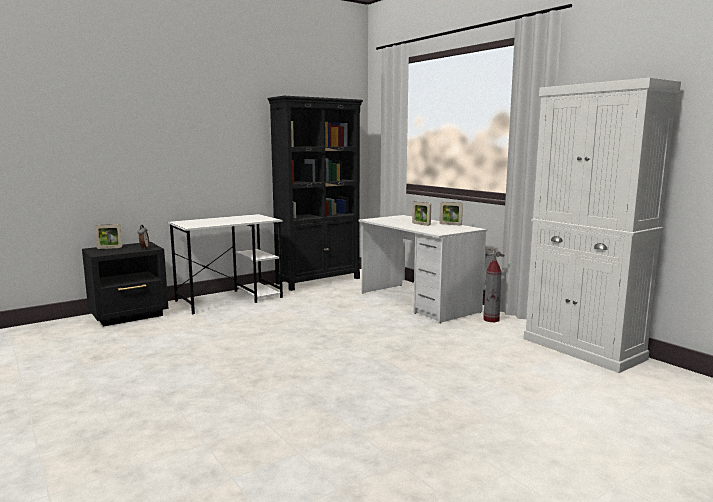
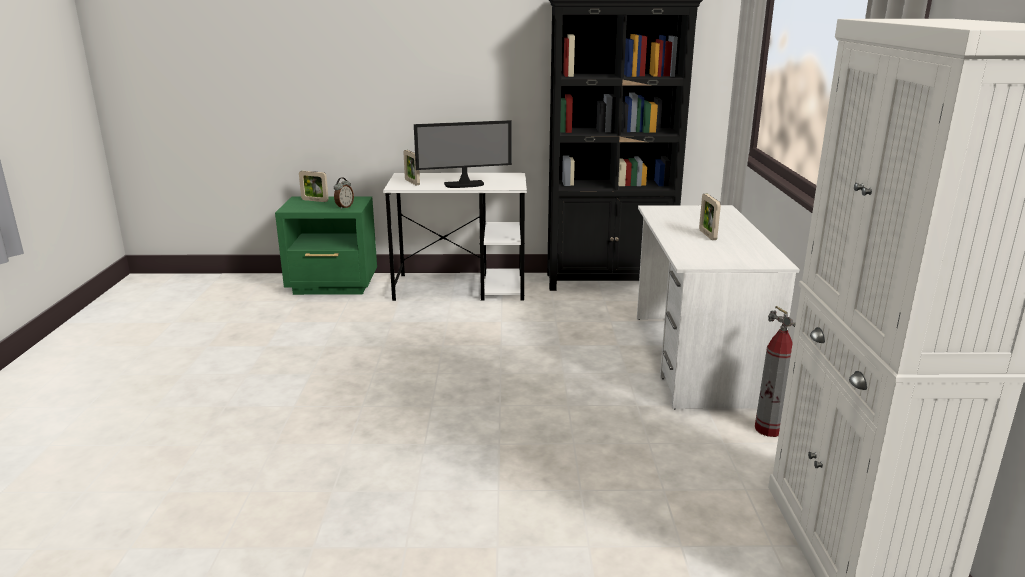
camera: 35 degrees right, 10 degrees up
black nightstand [82,242,168,326] -> green nightstand [275,196,377,295]
picture frame [439,202,463,225] -> picture frame moved to [403,150,420,185]
none -> monitor [414,120,512,188]

